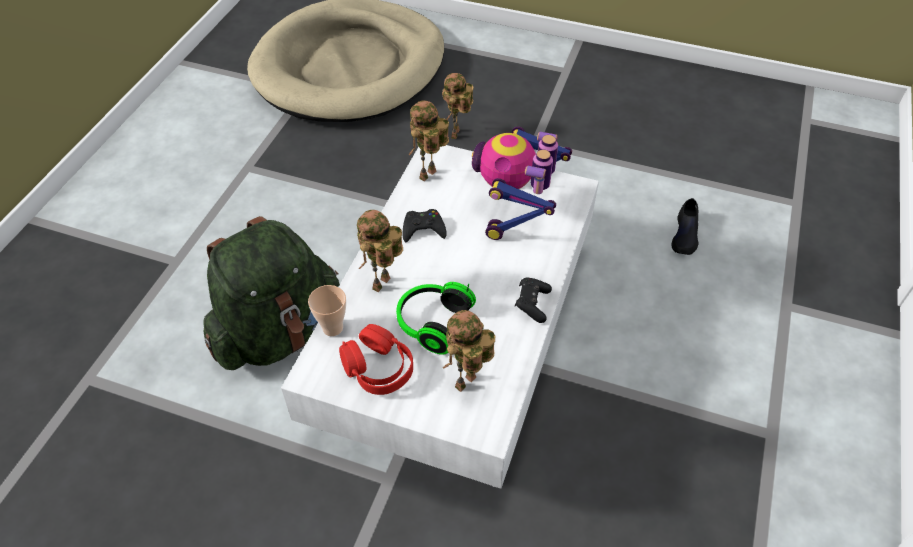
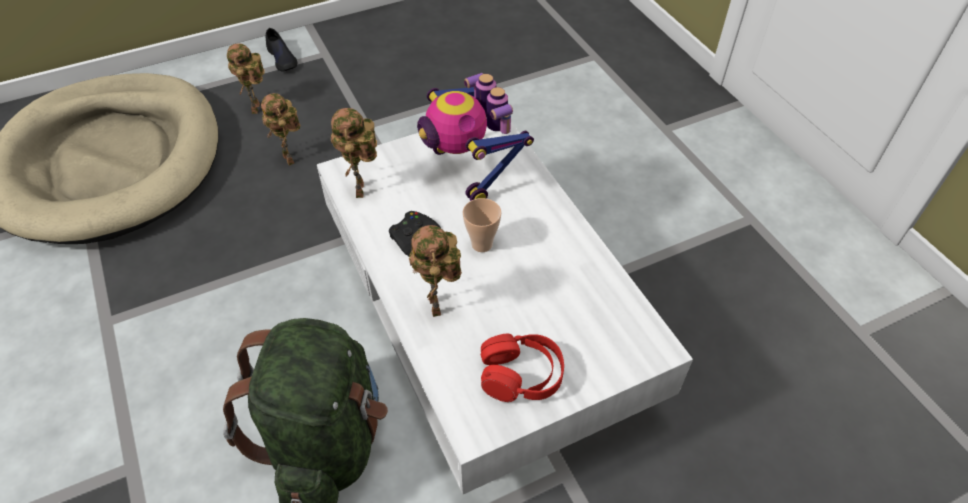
camera: 45 degrees left, 0 degrees up
cup [308,285,346,336] -> cup moved to [463,198,501,252]
headphones [396,282,476,355] -> none
toy robot [443,310,495,392] -> toy robot moved to [227,43,265,114]
black game controller [515,278,552,323] -> none
black shoe [671,198,698,255] -> black shoe moved to [266,28,297,71]

